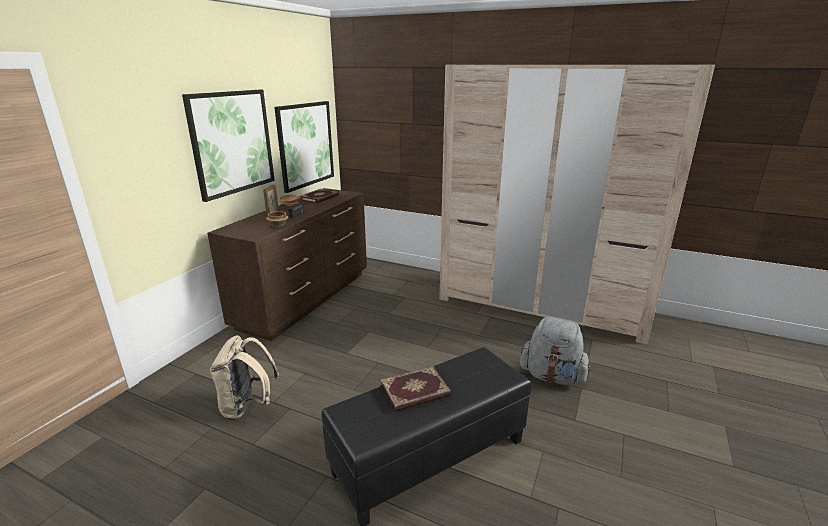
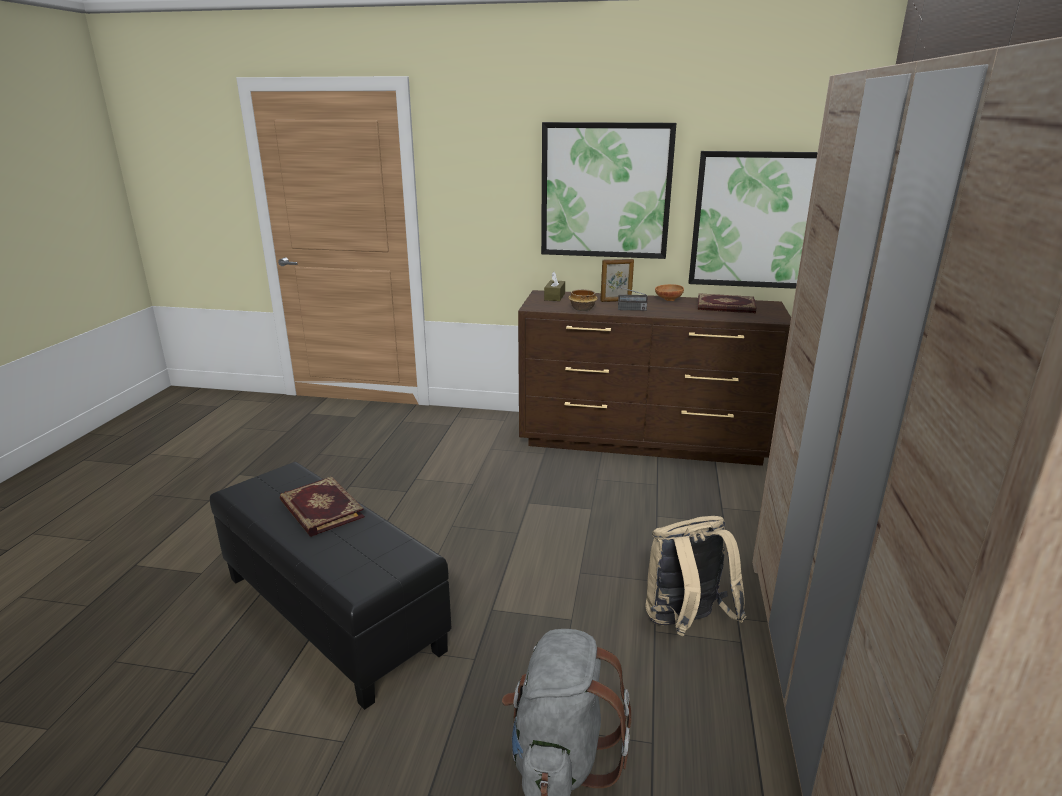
camera: 75 degrees right, 0 degrees up
beige backpack [210,335,279,420] -> beige backpack moved to [646,516,746,636]
none -> brown tissue box [544,272,565,301]

